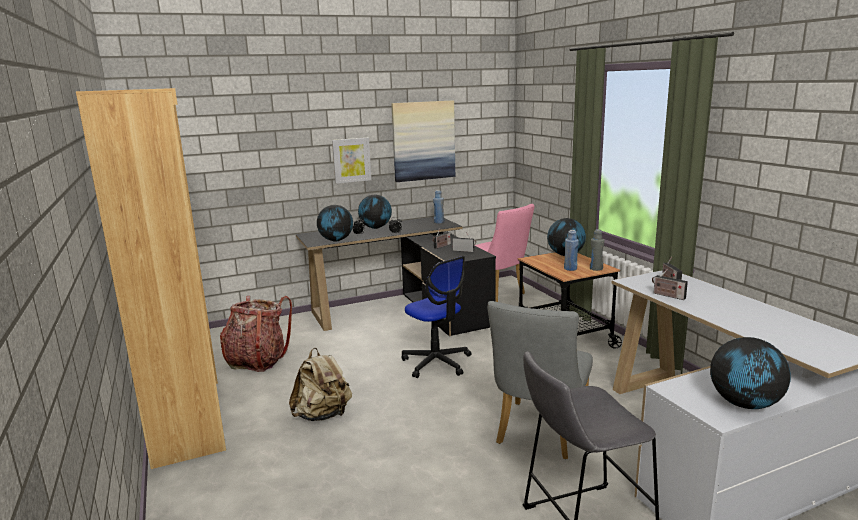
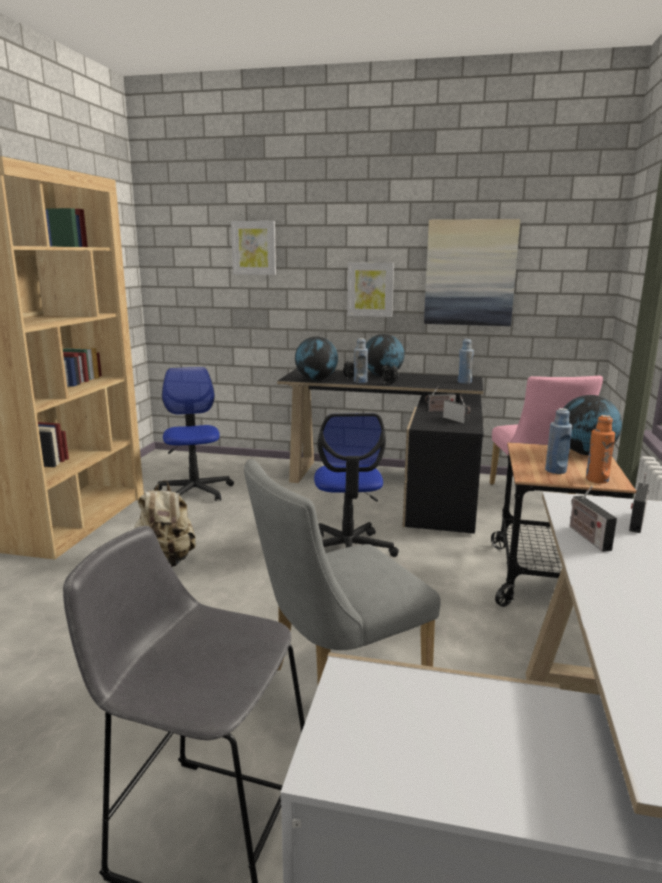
camera: 35 degrees right, 0 degrees up
backpack [220,296,292,372] -> office chair [154,367,234,501]
grey bottle [590,229,604,271] -> orange bottle [586,415,615,483]
globe [710,337,791,409] -> none
none -> picture [231,221,276,275]
none -> blue bottle [354,338,368,383]

